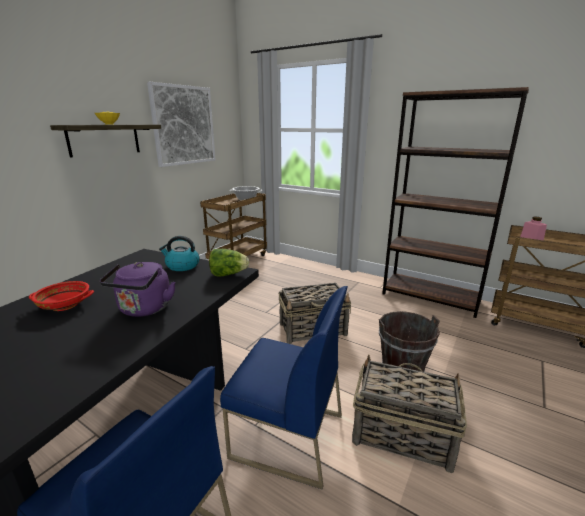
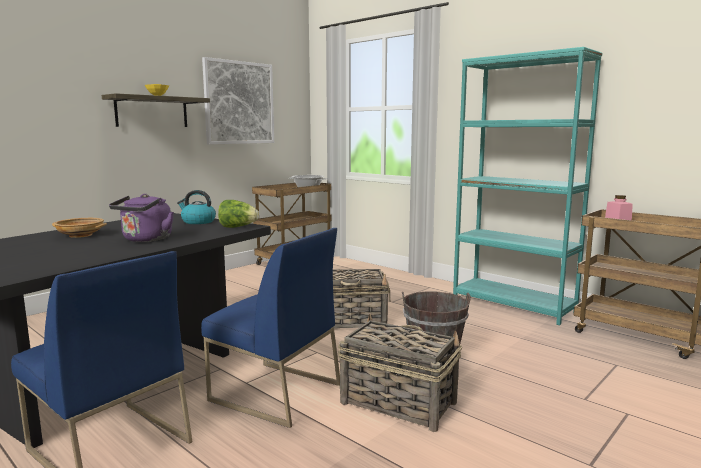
camera: 10 degrees right, 10 degrees down
red bowl [29,281,94,311] -> beige bowl [52,218,107,238]
brown bookcase [382,87,529,318] -> turquoise bookcase [453,47,602,325]

